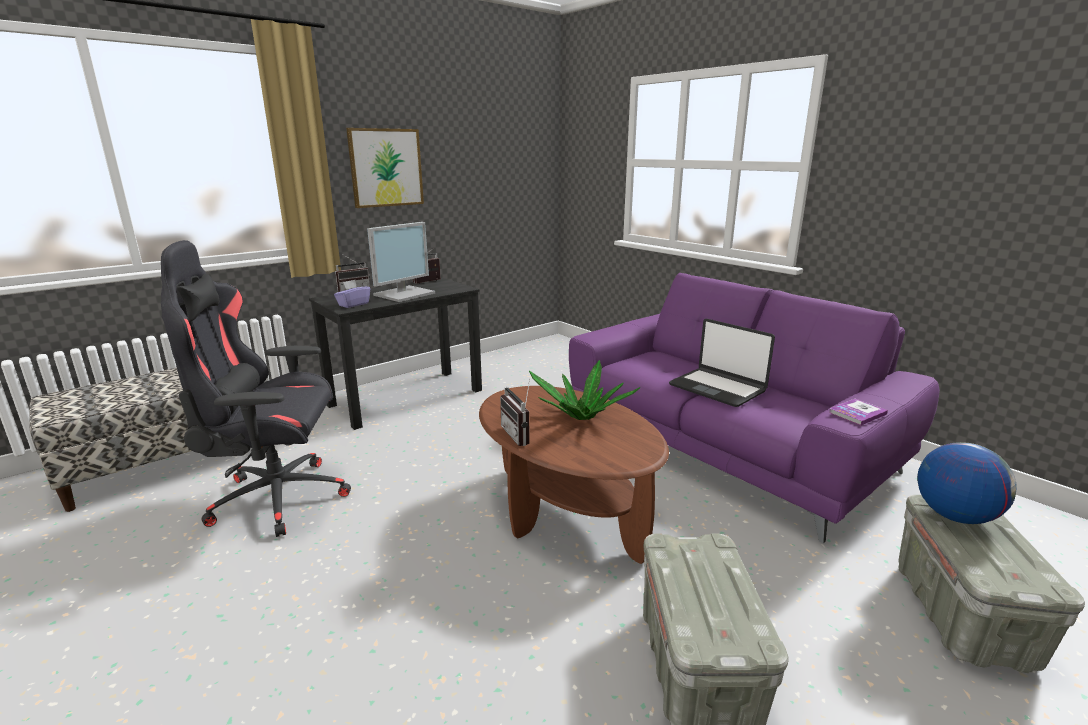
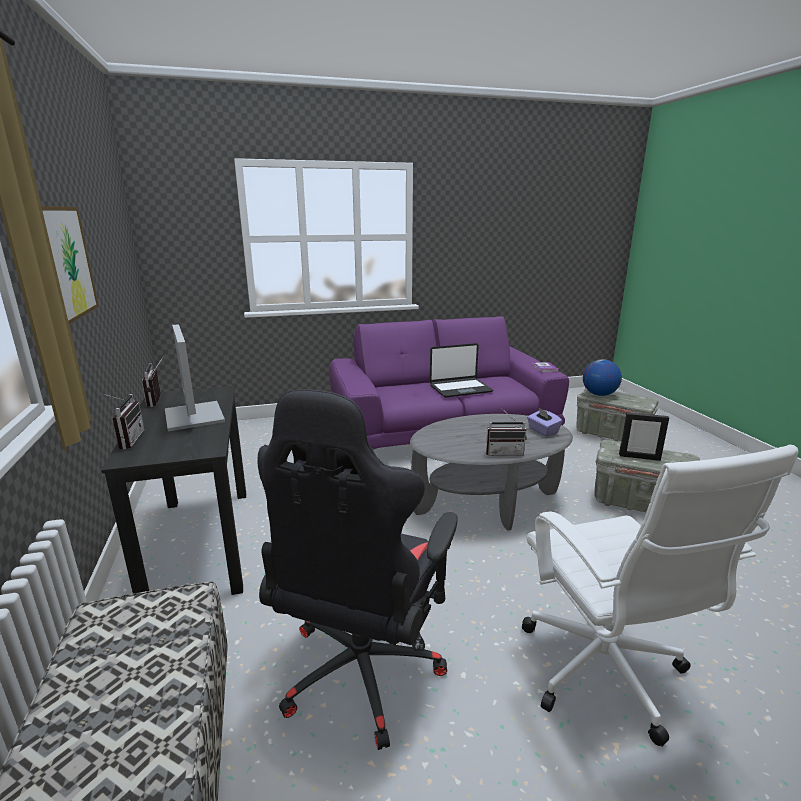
camera: 65 degrees left, 0 degrees up
purple tissue box [334,280,370,308] -> purple tissue box moved to [527,408,562,437]
brown coffee table [479,386,669,564] -> grey coffee table [410,414,573,531]
potted plant [529,360,641,420] -> none
none -> white office chair [522,445,799,747]
none -> picture frame [619,412,669,461]

